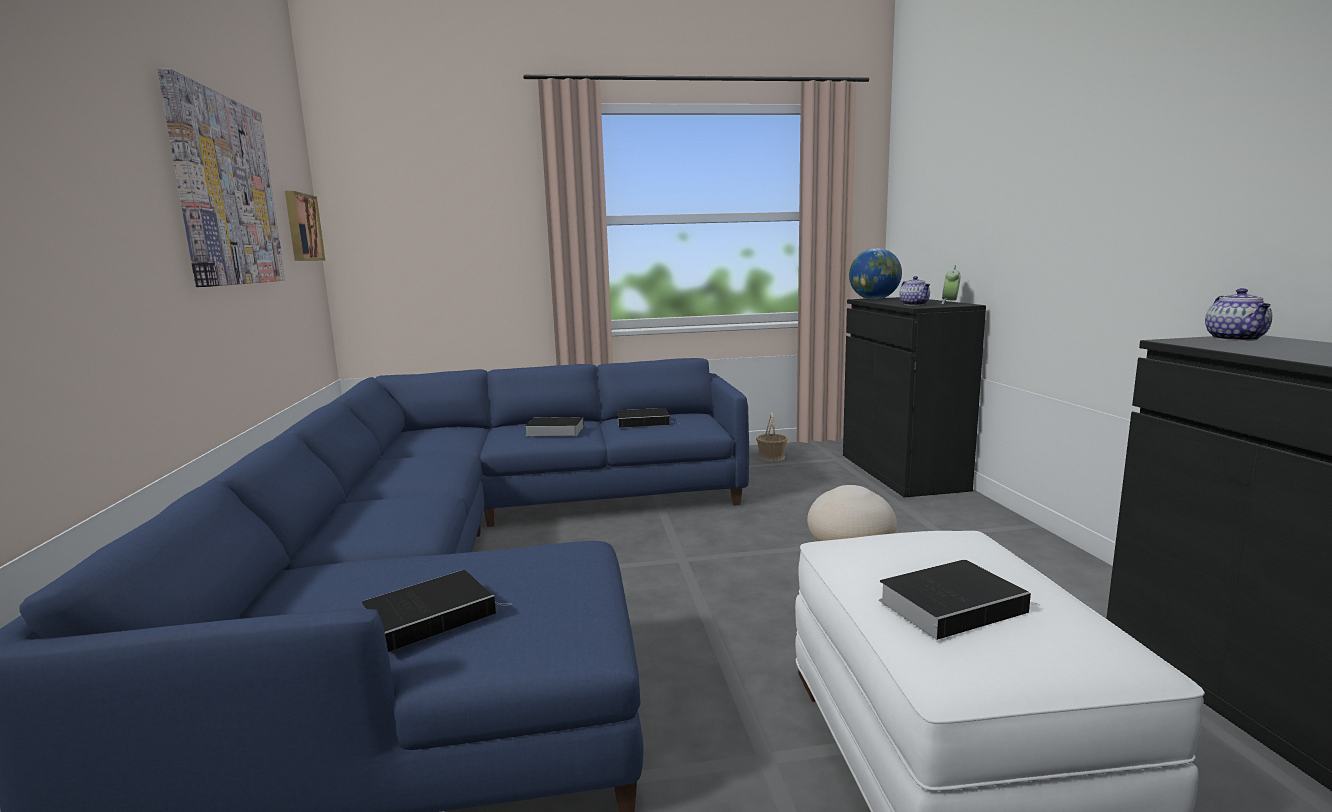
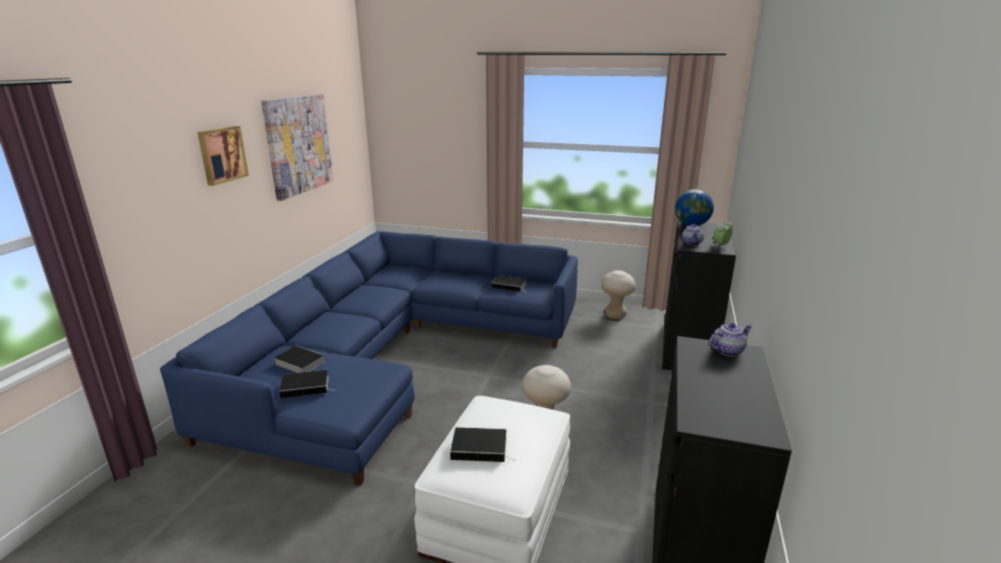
camera: 25 degrees right, 10 degrees up
picture [285,191,325,261] -> picture moved to [197,126,249,186]
book [525,417,584,436] -> book moved to [274,346,325,373]
basket [756,413,788,461] -> beige stool [601,270,636,319]
teapot [1205,288,1272,341] -> teapot turned 150 degrees counterclockwise [709,323,752,356]

